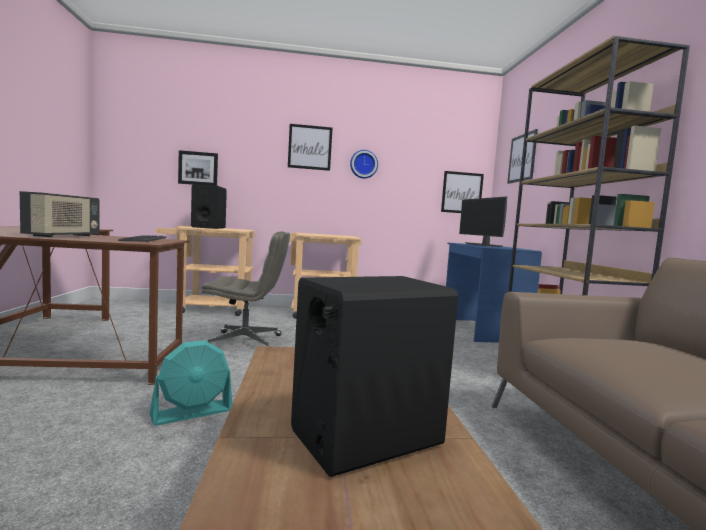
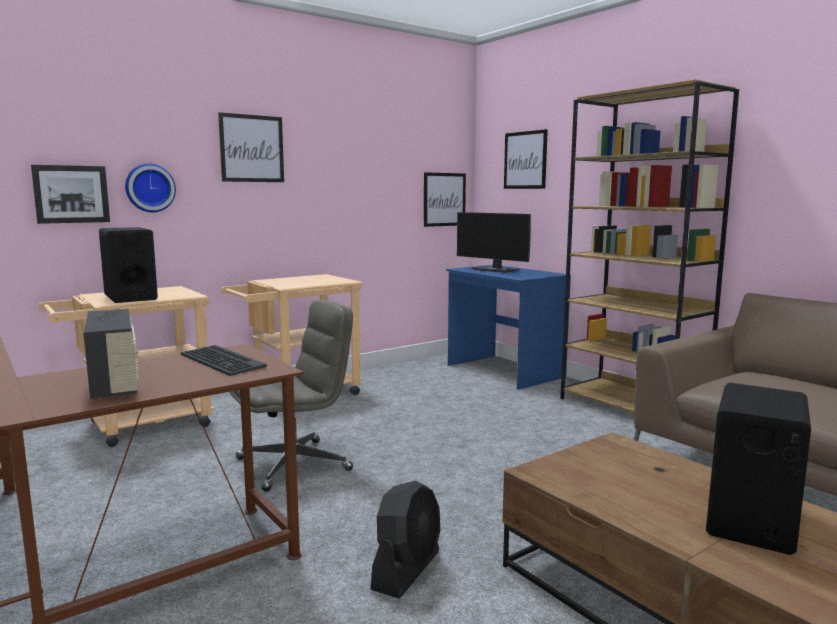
camera: 30 degrees left, 5 degrees up
turquoise fan [149,340,232,426] -> black fan [370,480,440,599]
wall clock [350,150,378,179] -> wall clock moved to [125,164,176,212]

